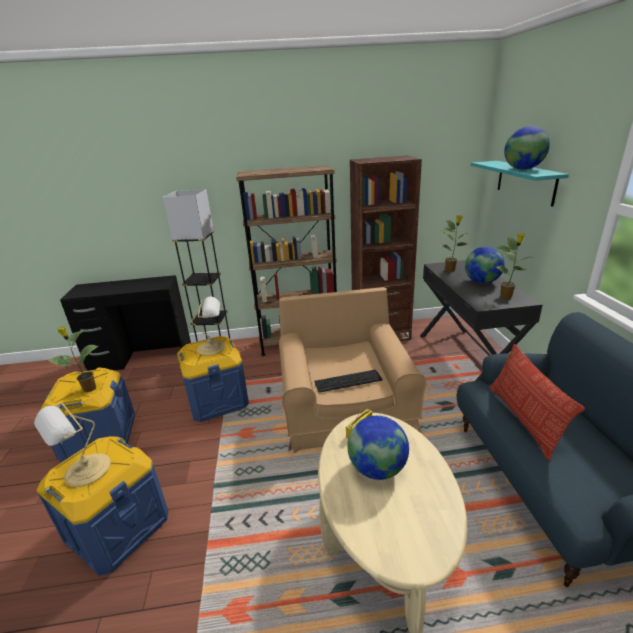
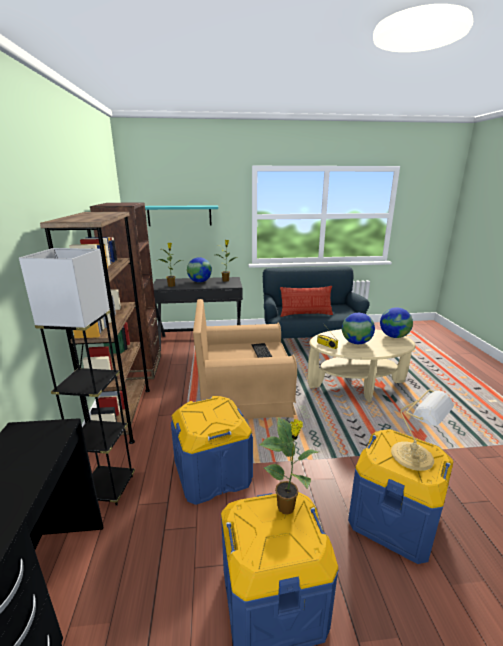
camera: 90 degrees left, 5 degrees down
table lamp [192,296,226,356] -> none
globe [504,126,550,170] -> globe moved to [380,307,413,338]

